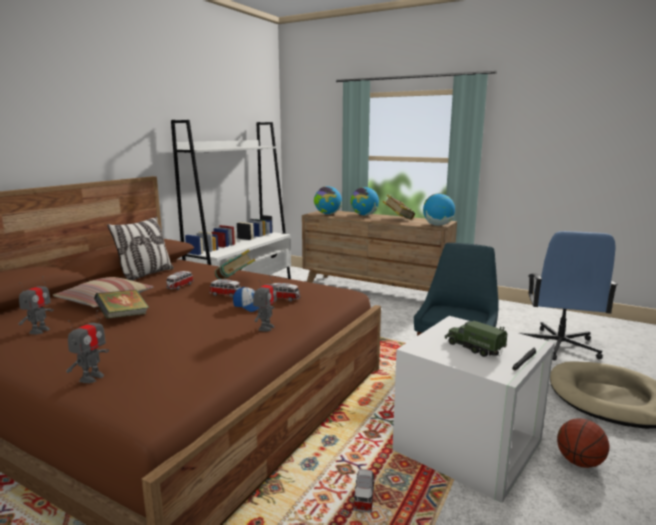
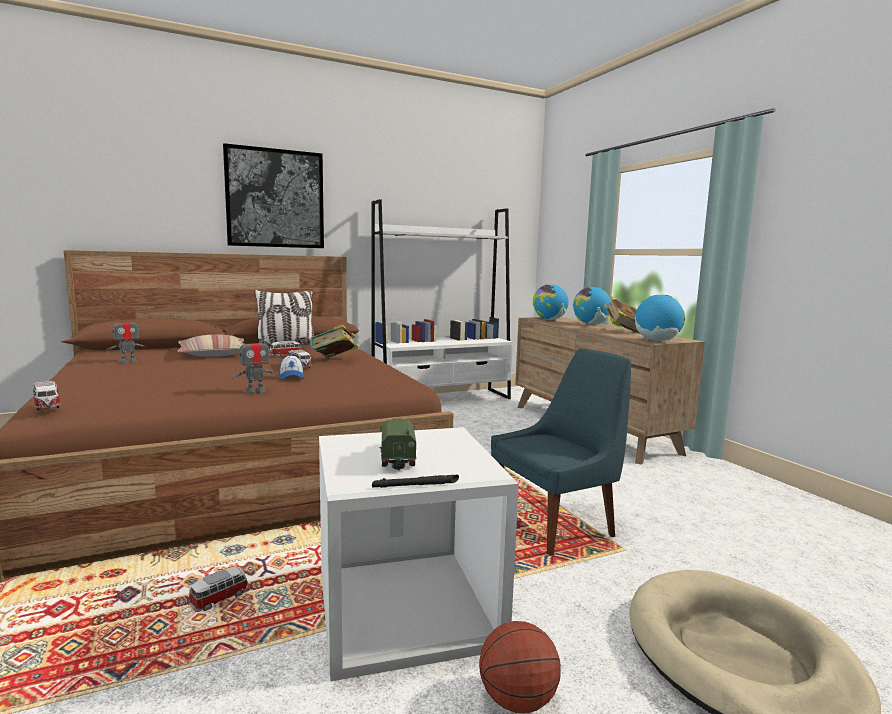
camera: 35 degrees right, 5 degrees down
toy robot [66,310,109,383] -> none
book [94,290,149,319] -> none
toy car [273,283,300,302] -> toy car moved to [33,381,61,411]
blue office chair [519,231,618,361] -> none
none -> picture [223,143,324,248]

